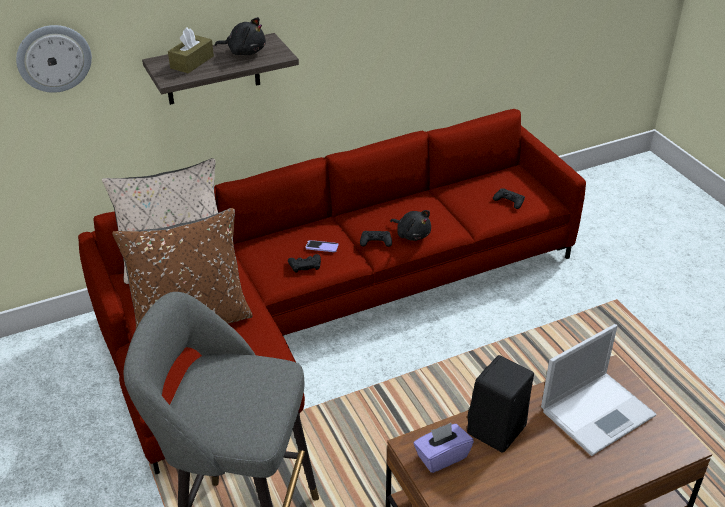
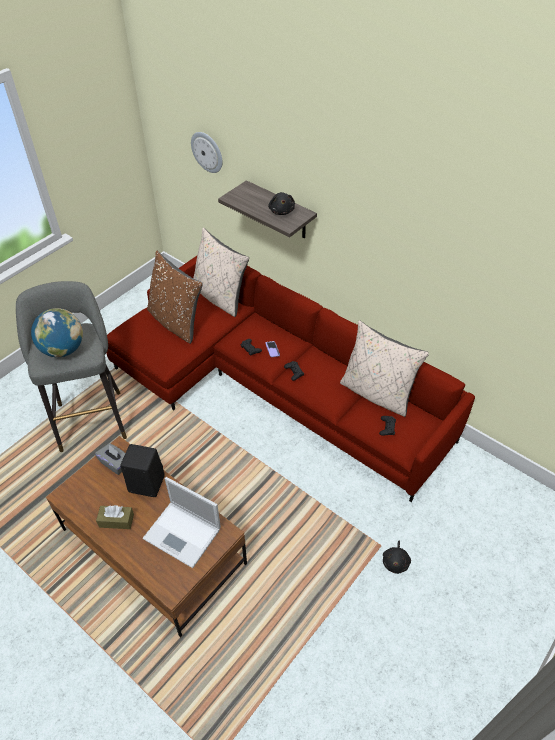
camera: 65 degrees right, 10 degrees up
brown tissue box [168,28,214,73] -> brown tissue box moved to [96,505,134,529]
black plush toy [390,210,431,241] -> black plush toy moved to [383,541,411,574]
purple tissue box [413,423,474,473] -> grey tissue box [95,444,125,475]
none -> globe [31,308,83,357]
none -> beige pillow [340,320,429,417]

